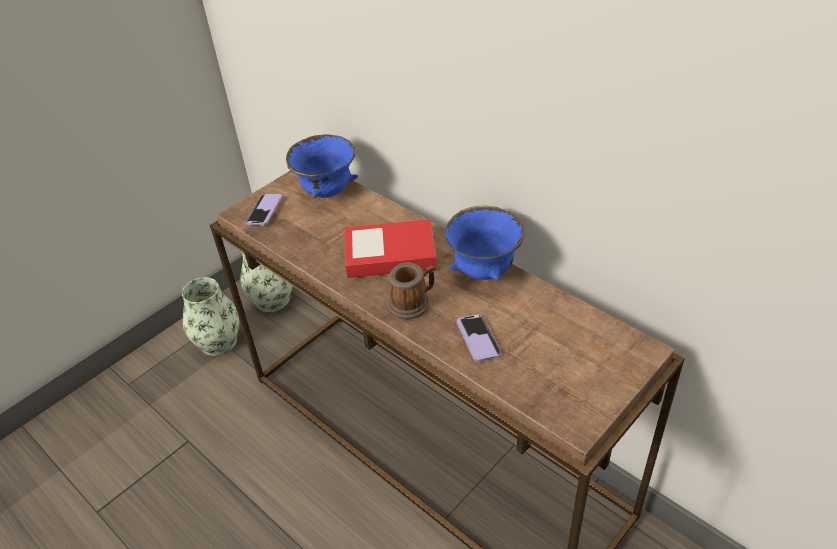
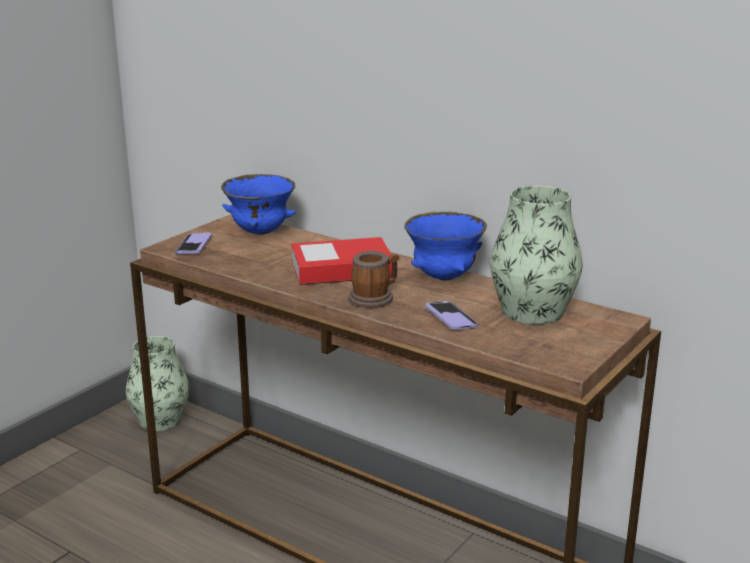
camera: 10 degrees left, 20 degrees down
vase [182,277,239,356] -> vase moved to [490,186,583,324]

